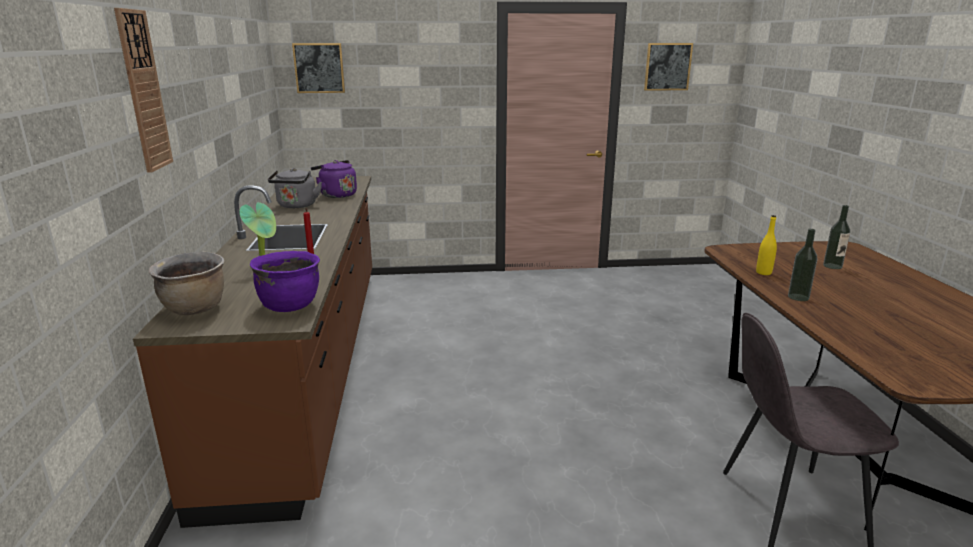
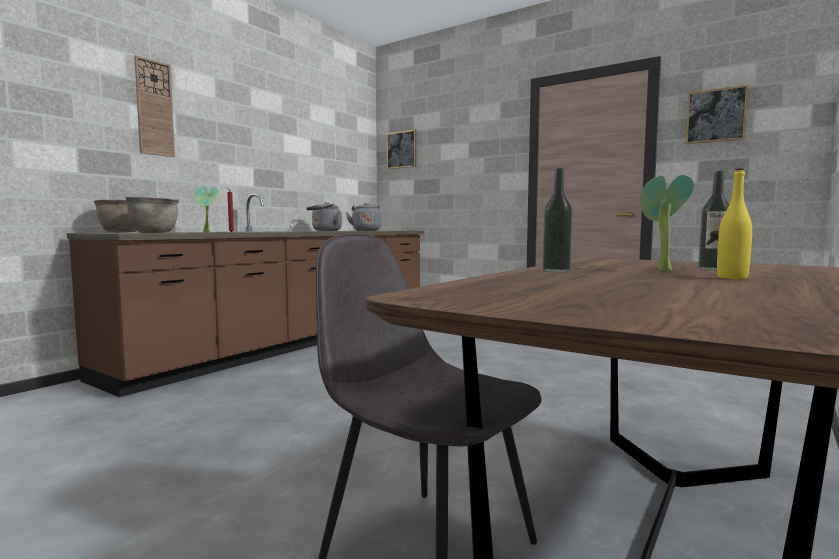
camera: 40 degrees right, 15 degrees down
purple cooking pot [250,251,320,312] -> brown cooking pot [125,196,179,233]
purple kettle [311,160,357,198] -> grey kettle [346,203,381,231]
yellow bottle [756,215,777,275] -> yellow bottle moved to [717,168,752,279]
none -> potted plant [640,175,694,271]

